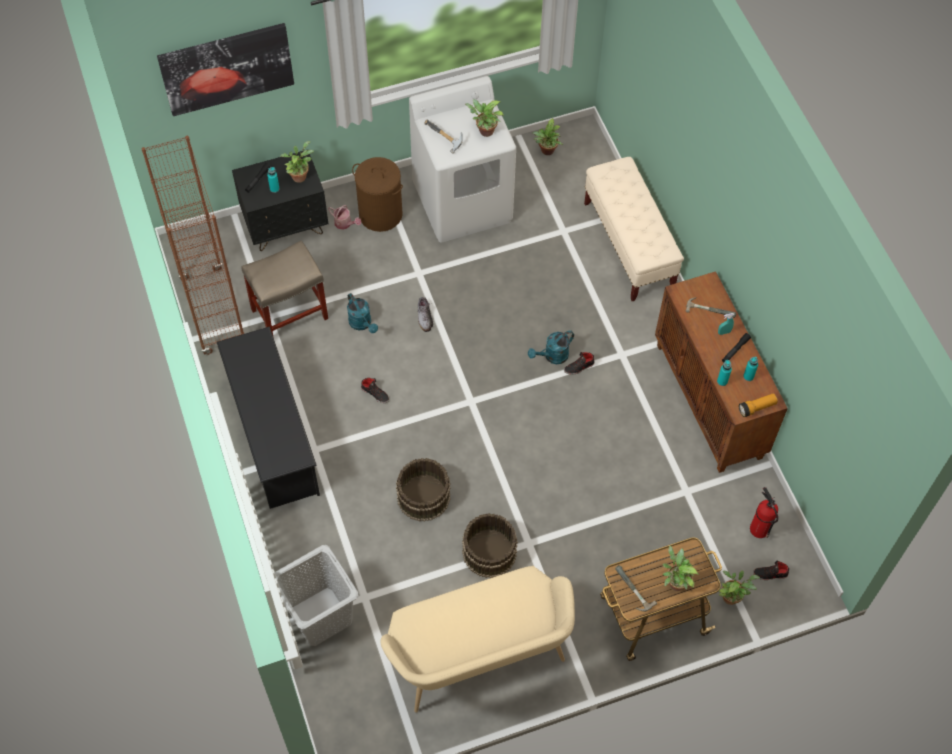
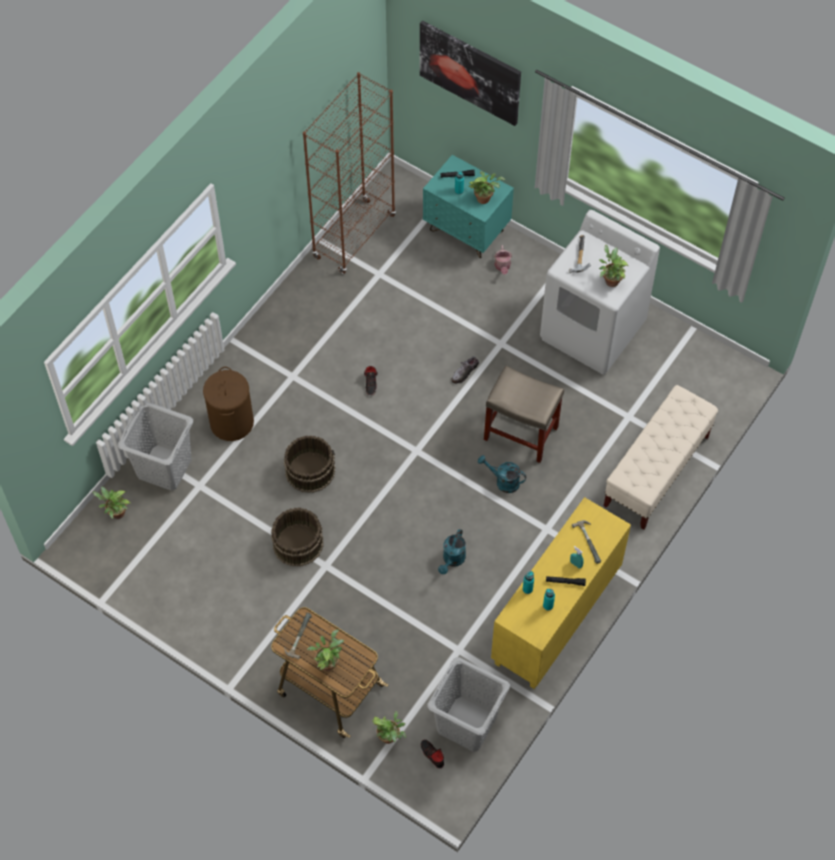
camera: 55 degrees right, 0 degrees up
black shoe rack [217,327,320,509] -> none
black nightstand [232,150,328,251] -> turquoise nightstand [423,155,514,258]
beige stool [241,241,328,338] -> beige stool moved to [484,366,564,463]
turquoise watering can [347,293,378,333] -> turquoise watering can moved to [438,529,466,574]
brown laundry basket [352,157,403,232] -> brown laundry basket moved to [203,367,254,441]
beige bench [380,566,575,713] -> none
potted plant [533,118,563,155] -> potted plant moved to [93,487,131,519]
black shoe [564,352,594,375] -> none
brown cabinet [655,271,788,473] -> yellow cabinet [491,497,631,689]
flashlight [739,393,778,417] -> none
fire extinguisher [750,487,778,538] -> grey laundry basket [427,657,510,752]

